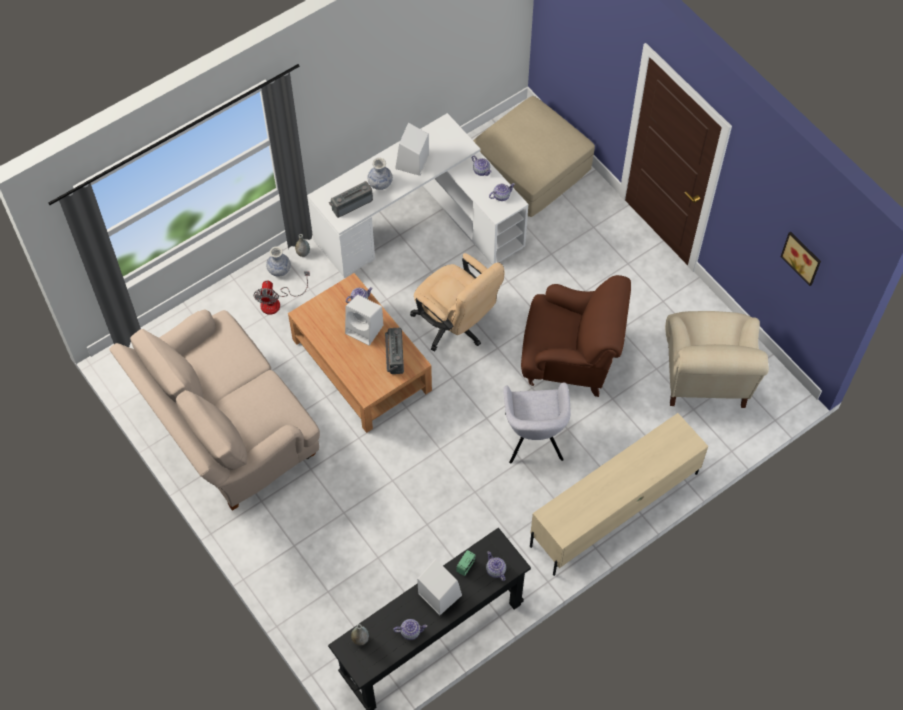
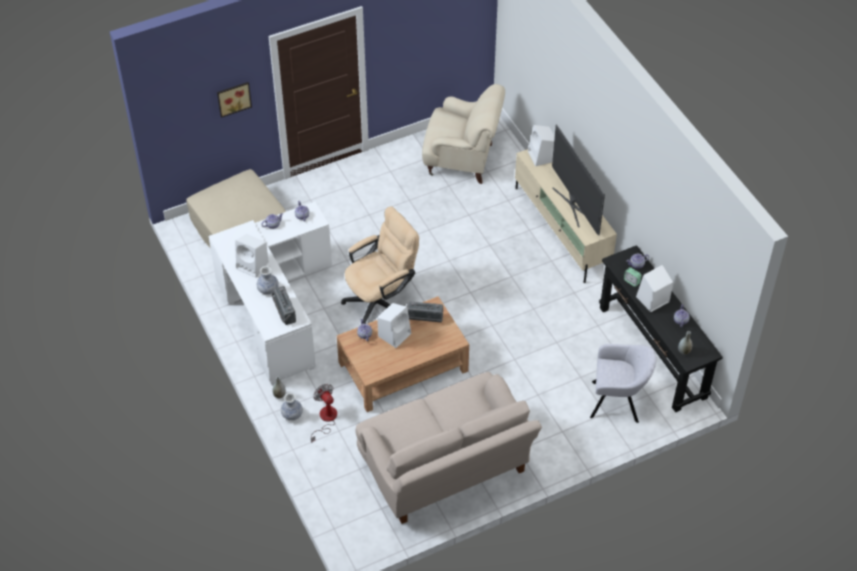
camera: 80 degrees left, 10 degrees down
fan [253,271,310,315] -> fan turned 135 degrees counterclockwise [311,384,337,443]
grey armchair [503,383,571,464] -> grey armchair moved to [590,344,656,423]
brown armchair [521,275,631,397] -> none
picture [781,231,821,286] -> picture moved to [217,82,252,118]
none -> white speaker [528,125,555,166]
none -> television [552,124,605,235]

